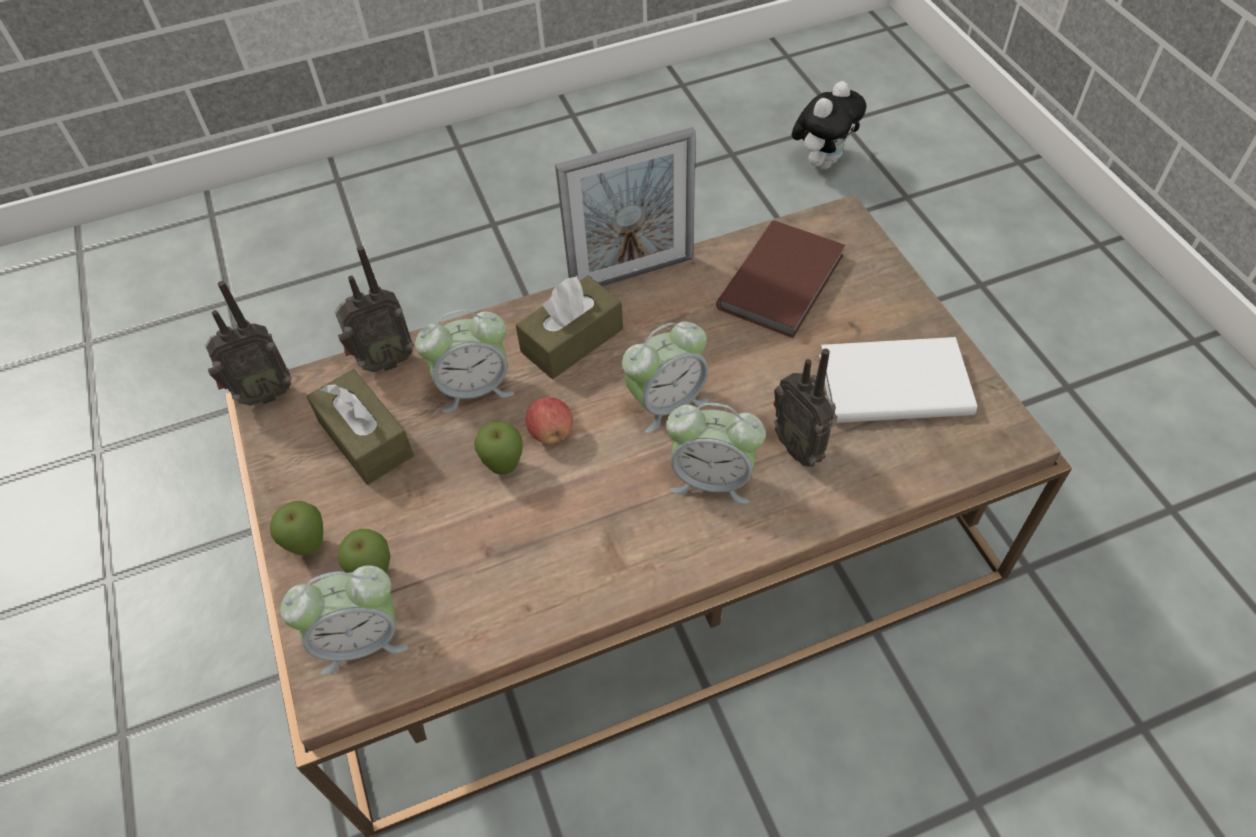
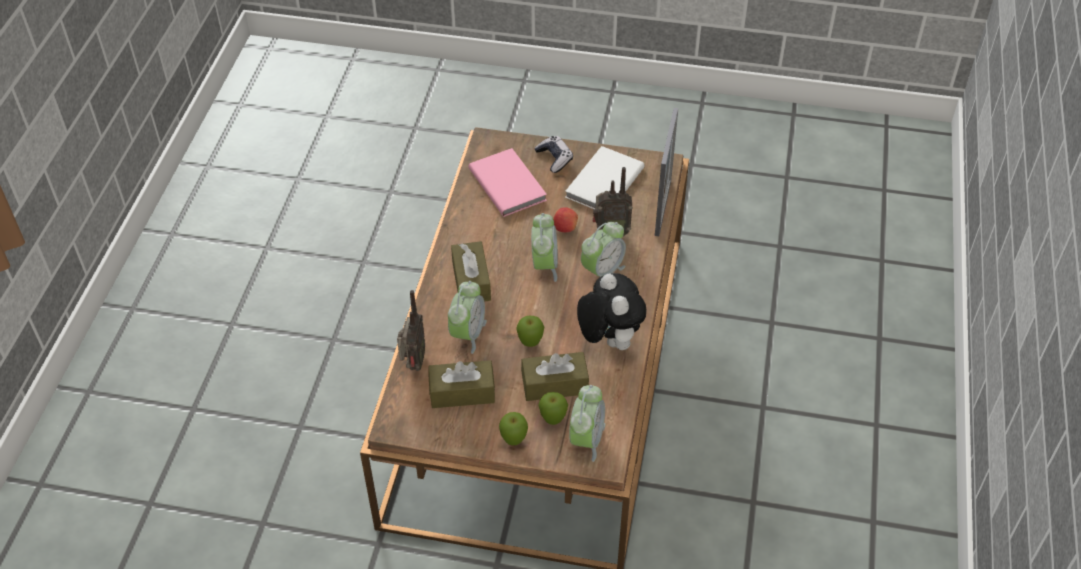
camera: 60 degrees left, 5 degrees down
radio [205,281,292,405] -> none
apple [526,397,573,444] -> apple moved to [553,207,578,232]
picture frame [555,127,696,286] -> picture frame moved to [655,108,678,236]
brown book [716,220,845,338] -> pink book [469,148,547,217]
plush toy [792,81,867,169] -> plush toy moved to [577,273,646,350]
none -> brown tissue box [521,352,589,401]
none -> game controller [534,136,573,173]

